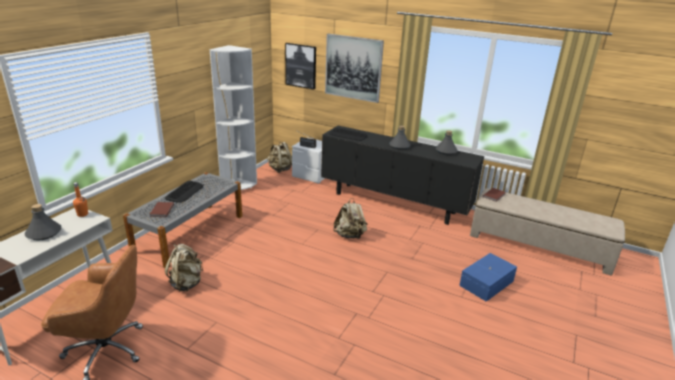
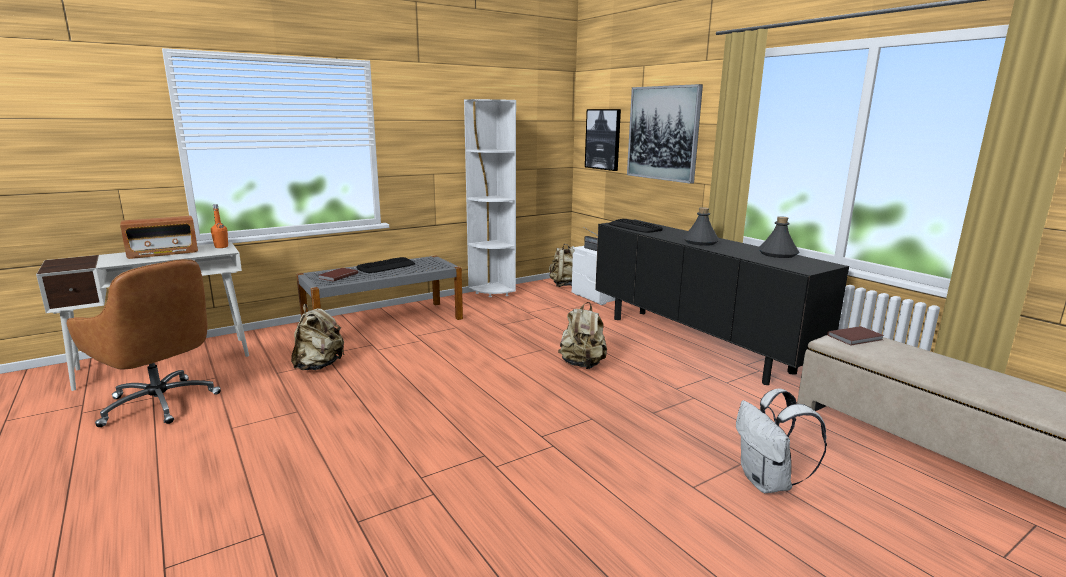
camera: 30 degrees right, 10 degrees down
grey bottle [25,204,62,240] -> radio [120,216,198,259]
blue storage box [459,253,517,302] -> white backpack [736,388,827,493]

